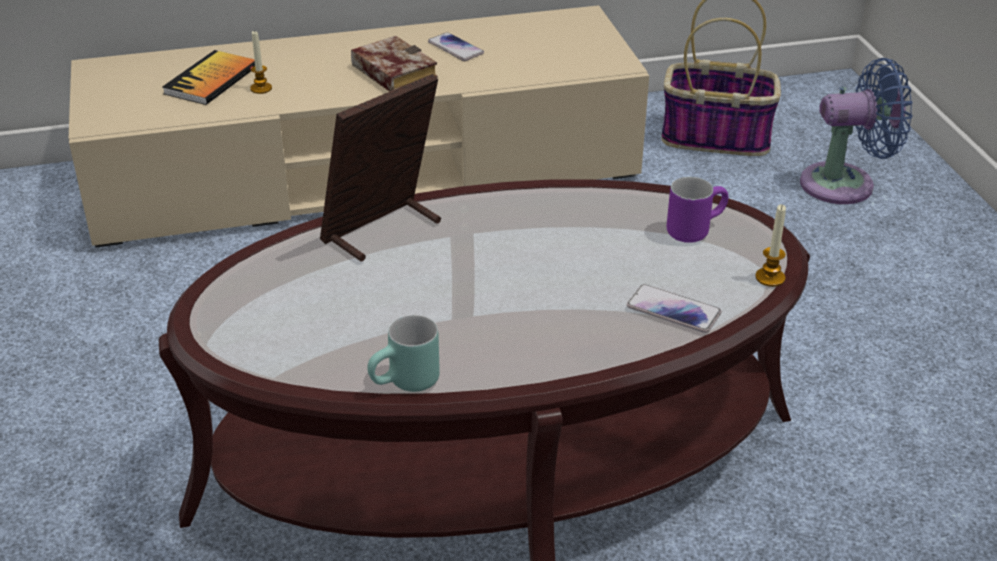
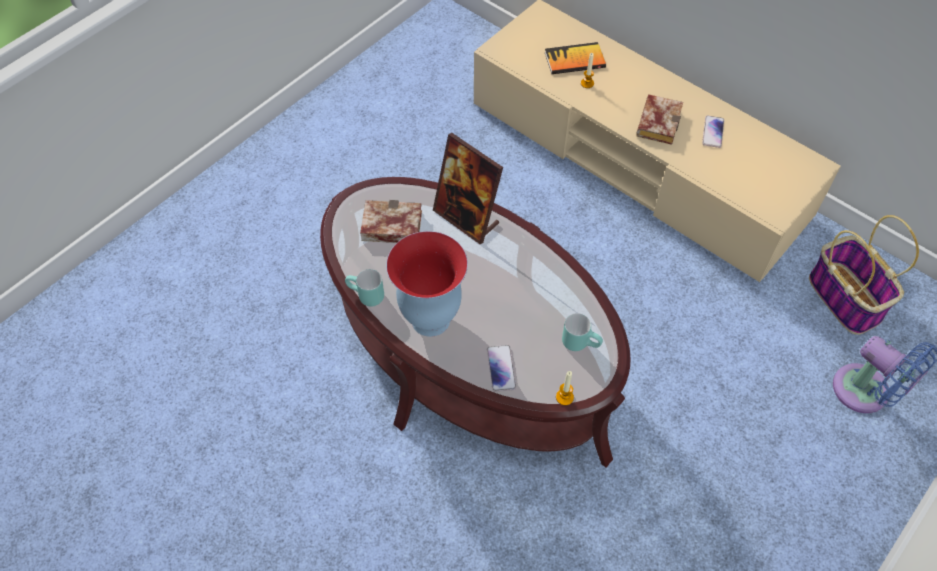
camera: 55 degrees right, 20 degrees up
picture frame [320,74,441,262] -> picture frame turned 150 degrees counterclockwise [433,133,503,244]
purple mug [667,177,728,242] -> turquoise mug [562,313,603,351]
none -> book [360,200,422,243]
none -> vase [386,231,468,337]

